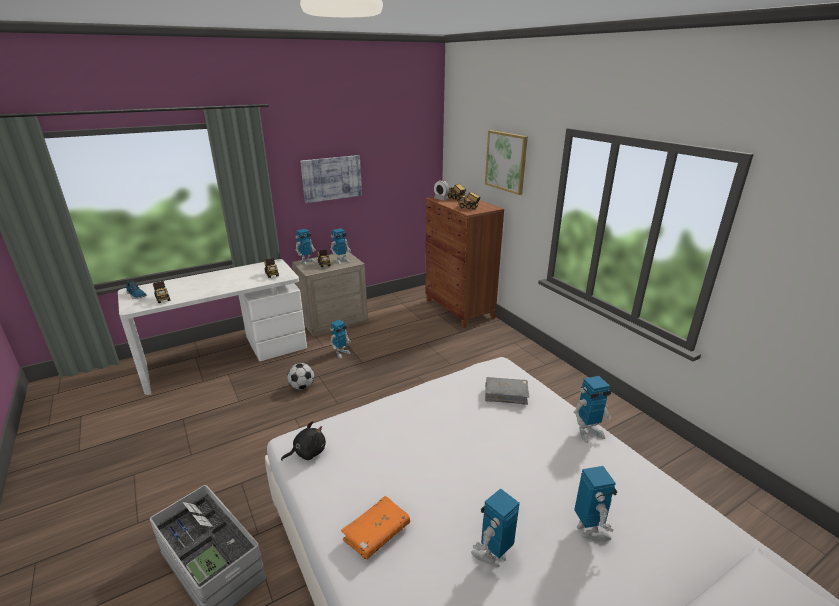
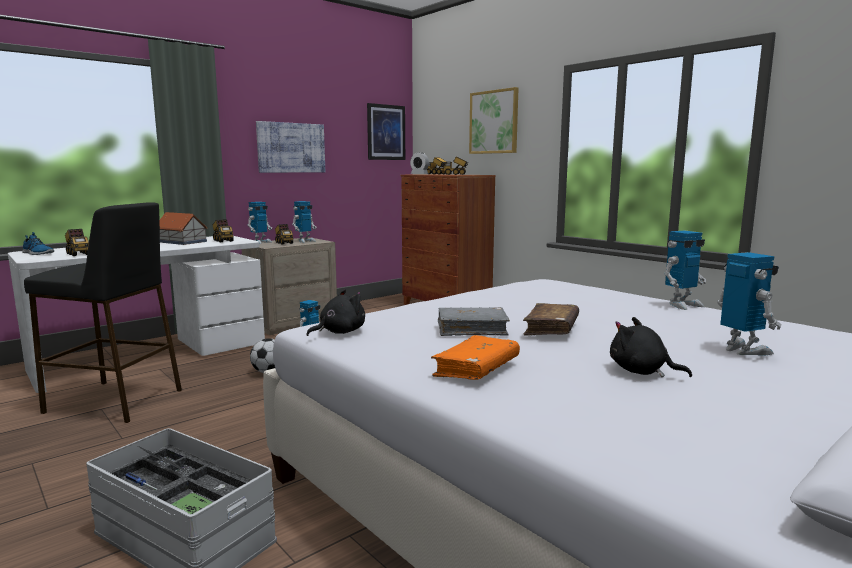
camera: 10 degrees left, 15 degrees down
toy robot [471,488,520,567] -> black plush toy [610,317,692,377]
grey book [485,377,529,405] -> grey book moved to [438,307,510,336]
none -> black stool [24,202,182,423]
none -> toy house [160,212,207,245]
none -> picture [367,103,405,160]
none -> brown book [523,303,579,336]

